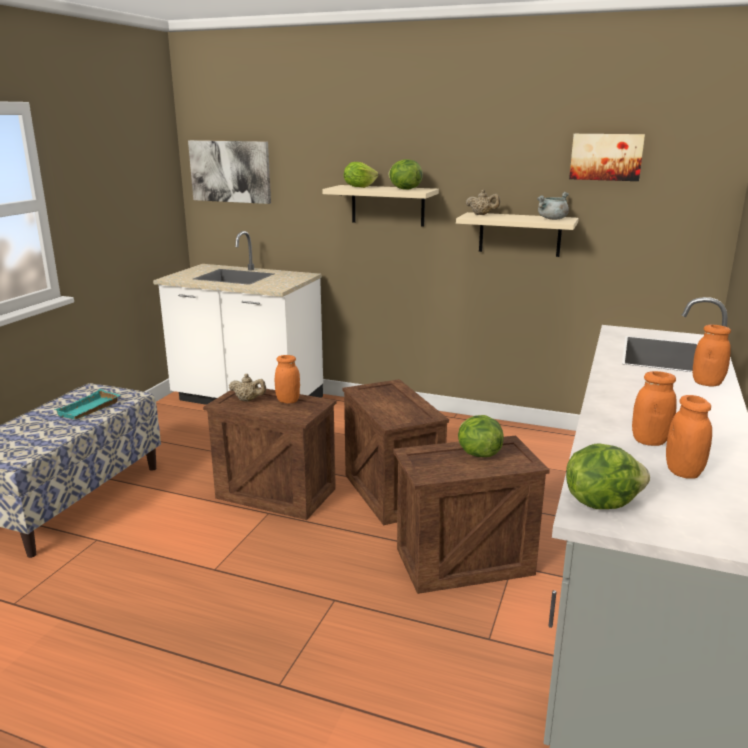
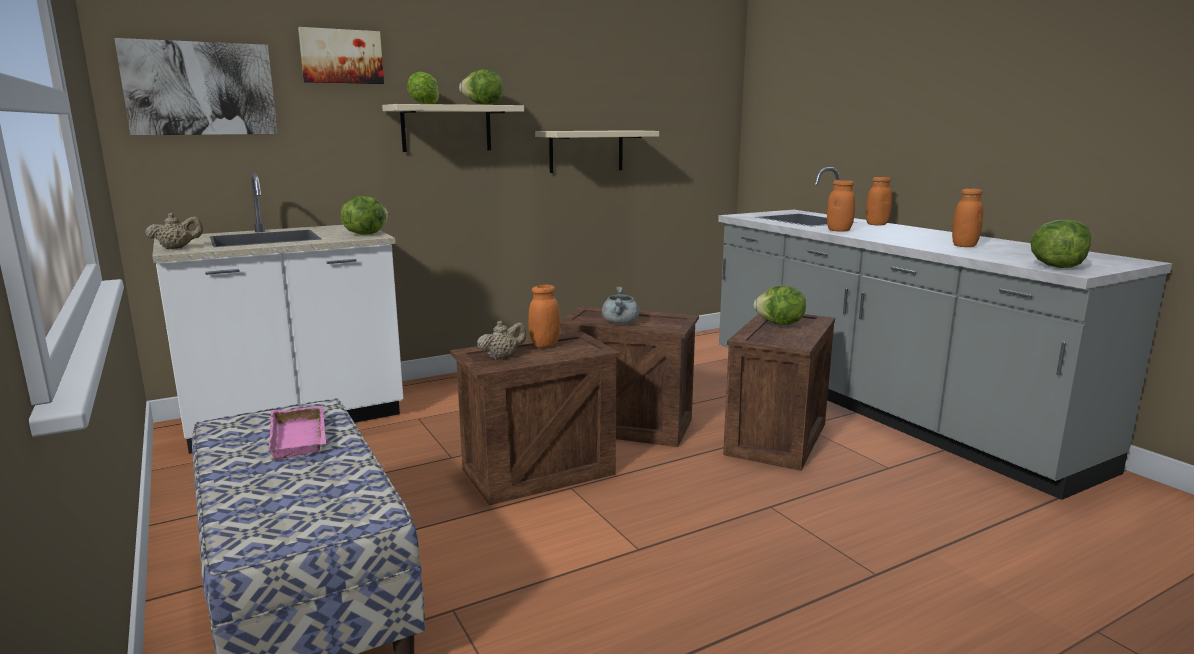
camera: 50 degrees left, 5 degrees down
turquoise tray [54,389,120,420] -> pink tray [268,405,326,460]
beige teapot [466,190,500,215] -> beige teapot moved to [145,213,203,249]
grey cooking pot [537,192,569,220] -> grey cooking pot moved to [602,287,639,324]
picture [569,134,645,181] -> picture moved to [298,27,384,84]
orange jar [666,395,712,479] -> orange jar moved to [827,180,855,232]
none -> lettuce [341,196,388,235]

